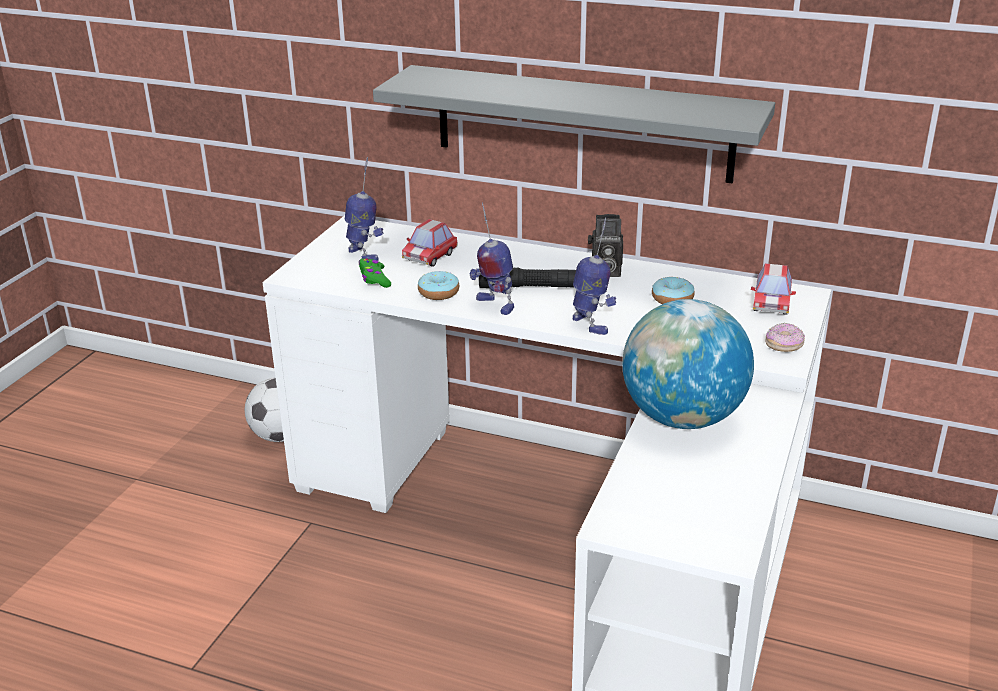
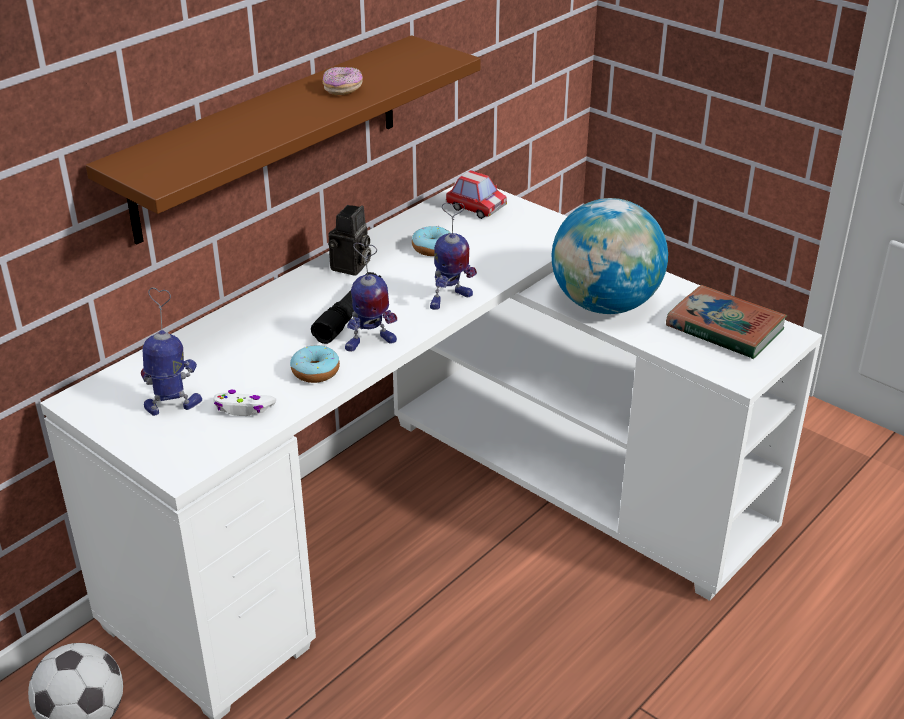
camera: 70 degrees left, 5 degrees up
green game controller [359,258,391,288] -> white game controller [214,389,276,416]
grey shelf [373,65,775,184] -> brown shelf [86,35,481,245]
toy car [402,219,458,267] -> none
toy robot [573,217,616,335] -> toy robot turned 150 degrees clockwise [430,203,477,310]
donut [765,323,805,352] -> donut moved to [323,67,363,95]
none -> book [666,285,787,359]

